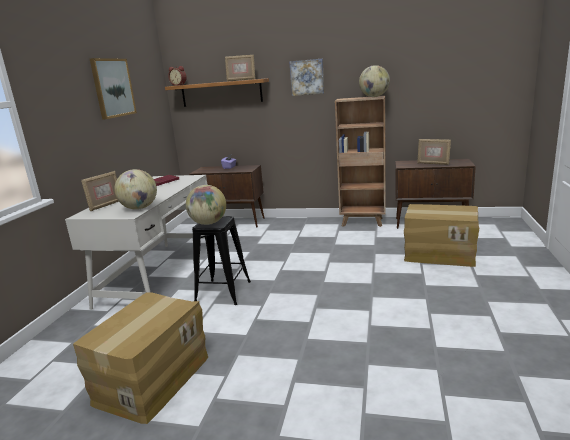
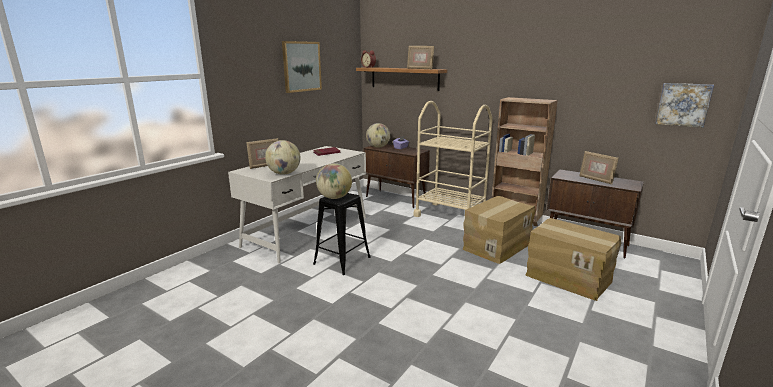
camera: 20 degrees right, 0 degrees up
cardboard box [73,292,208,424] -> cardboard box moved to [463,196,535,264]
picture [289,59,324,96] -> picture moved to [655,83,714,128]
globe [359,65,390,97] -> globe moved to [366,123,390,148]
none -> beige cart [413,101,493,217]

